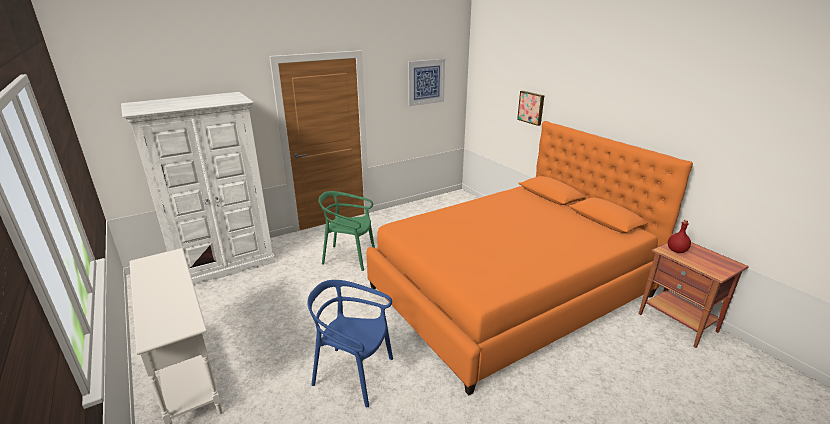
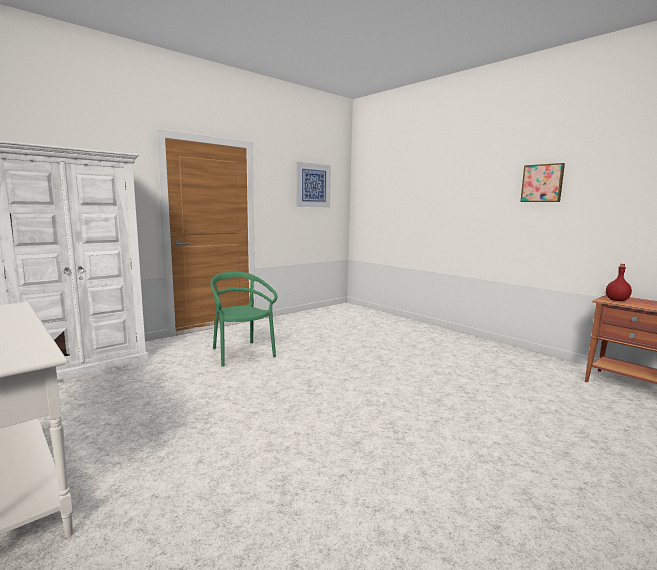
camera: 10 degrees left, 15 degrees down
blue chair [307,280,393,407] -> none
green chair [319,191,375,271] -> green chair turned 60 degrees clockwise [210,272,277,367]
orange bed [367,121,693,395] -> none
picture [517,91,544,126] -> picture moved to [520,163,565,202]

